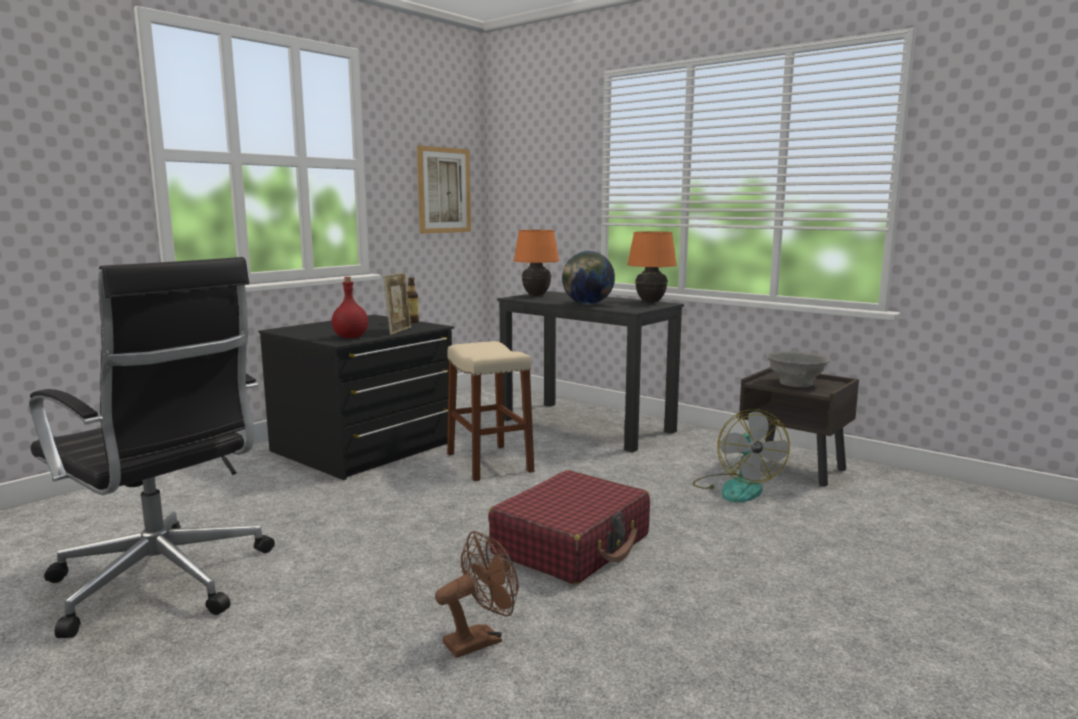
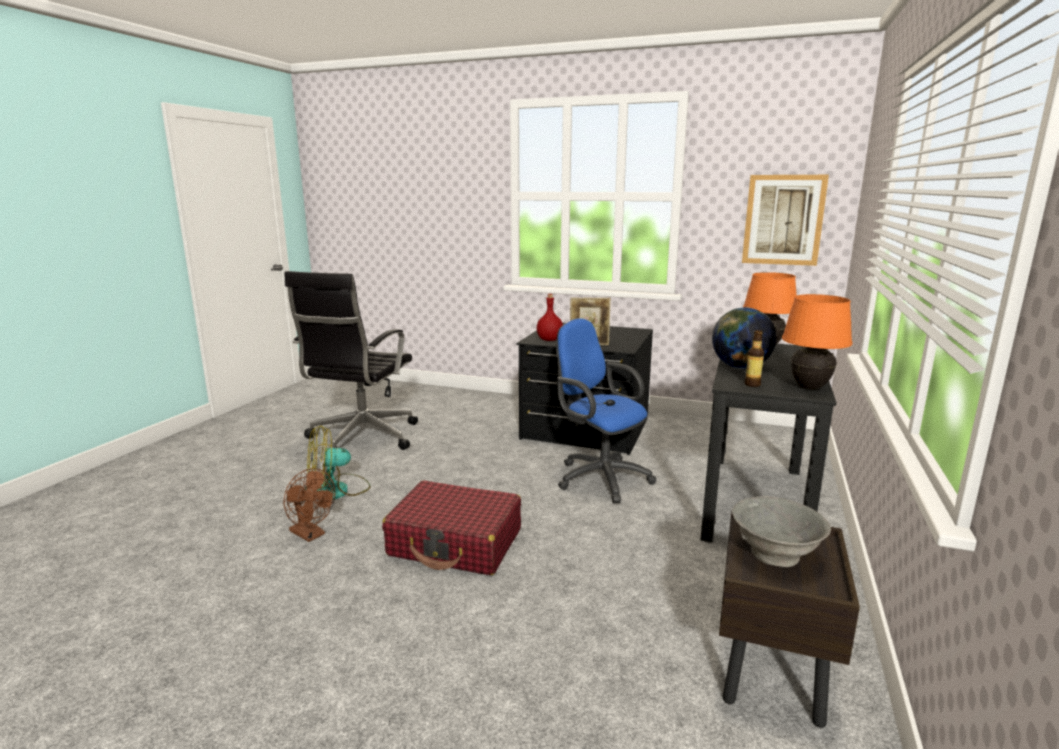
camera: 70 degrees right, 5 degrees up
bottle [407,277,419,323] -> bottle moved to [745,330,764,387]
beige stool [447,341,534,481] -> blue office chair [556,318,656,504]
fan [692,409,790,502] -> fan moved to [305,425,371,500]

